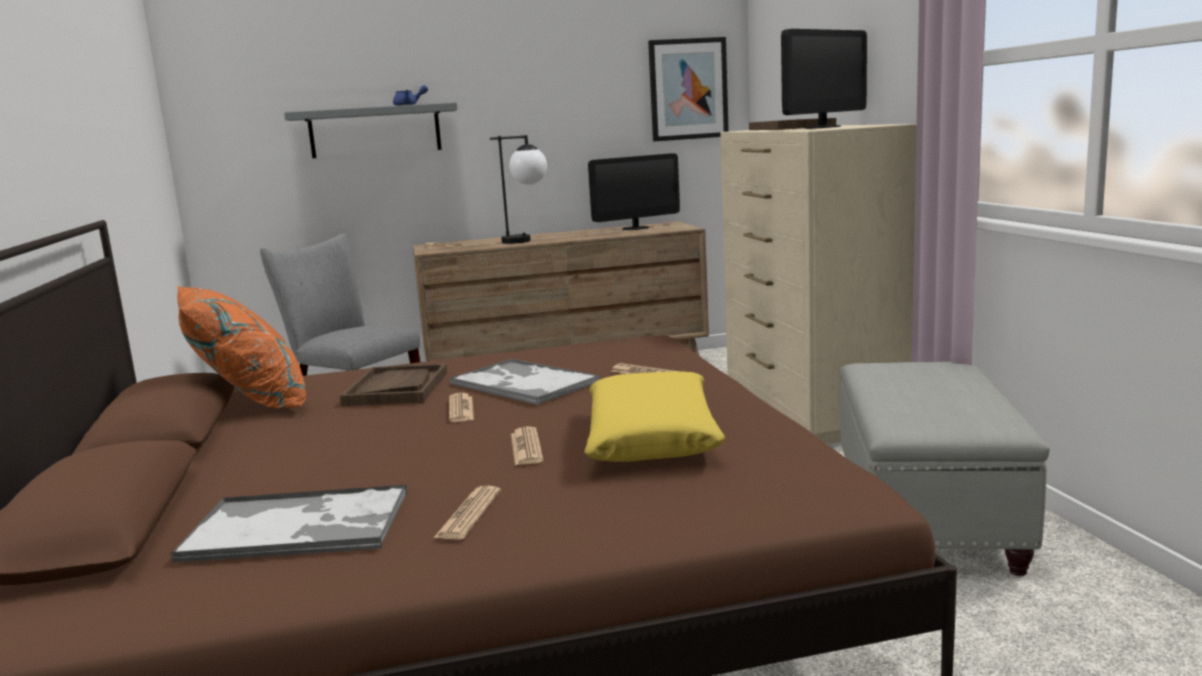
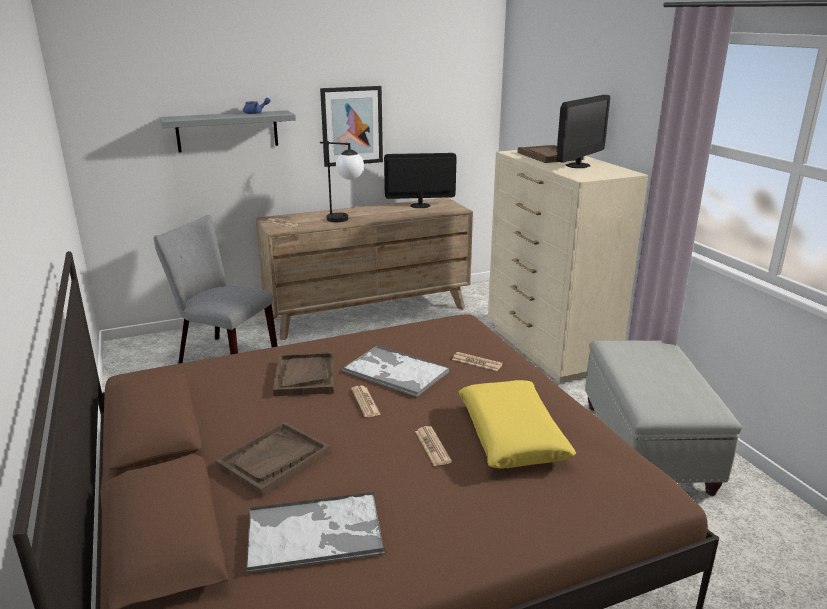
camera: 10 degrees left, 10 degrees up
orange pillow [177,286,306,409] -> none
newspaper [434,486,501,540] -> none
monitor [588,153,680,230] -> monitor turned 150 degrees counterclockwise [384,153,457,208]
picture [648,37,729,141] -> picture moved to [320,86,383,167]
none -> brown tray [215,421,330,497]

